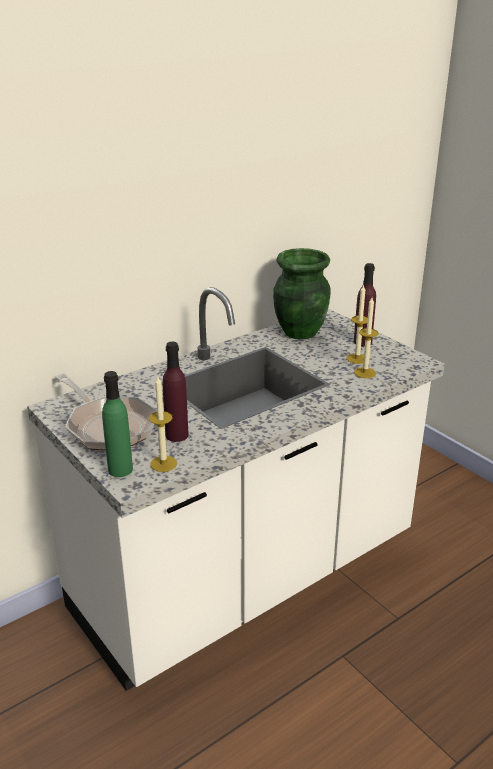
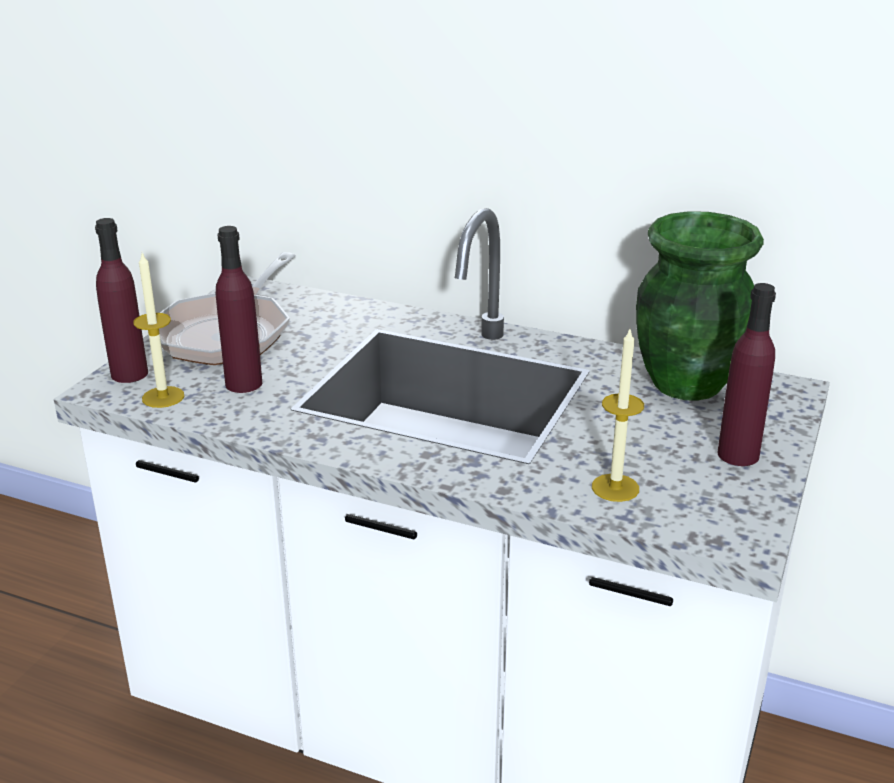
camera: 60 degrees right, 0 degrees up
green bottle [102,371,133,477] -> purple bottle [95,218,148,383]
candle [347,284,368,364] -> none

